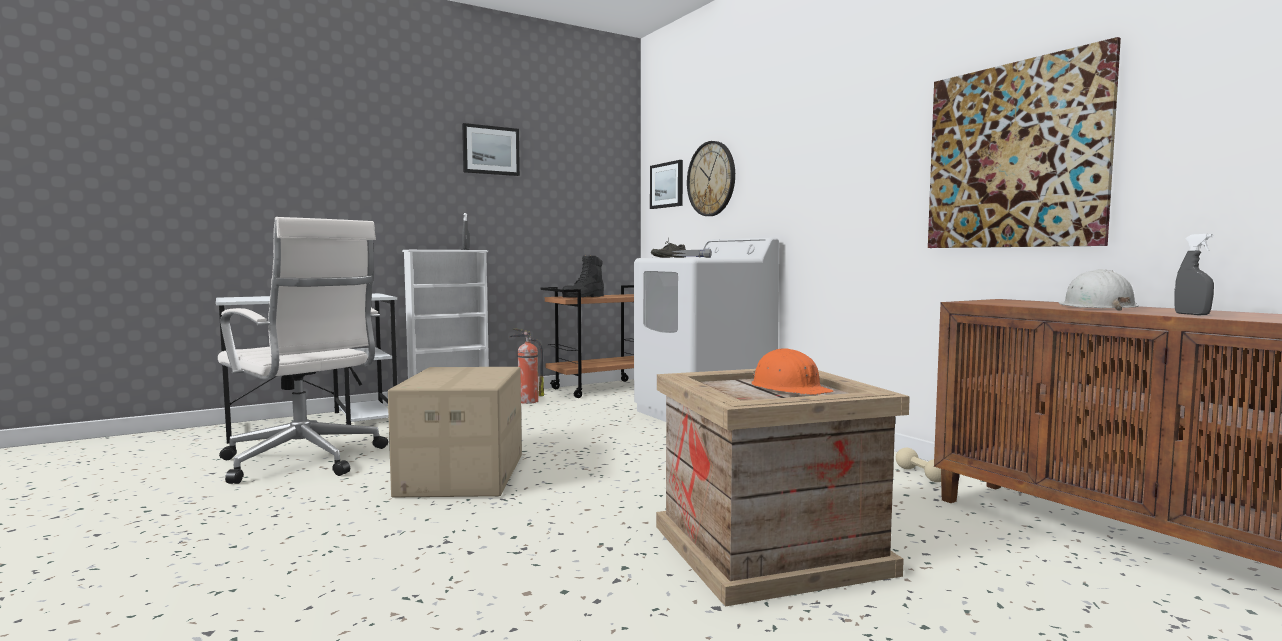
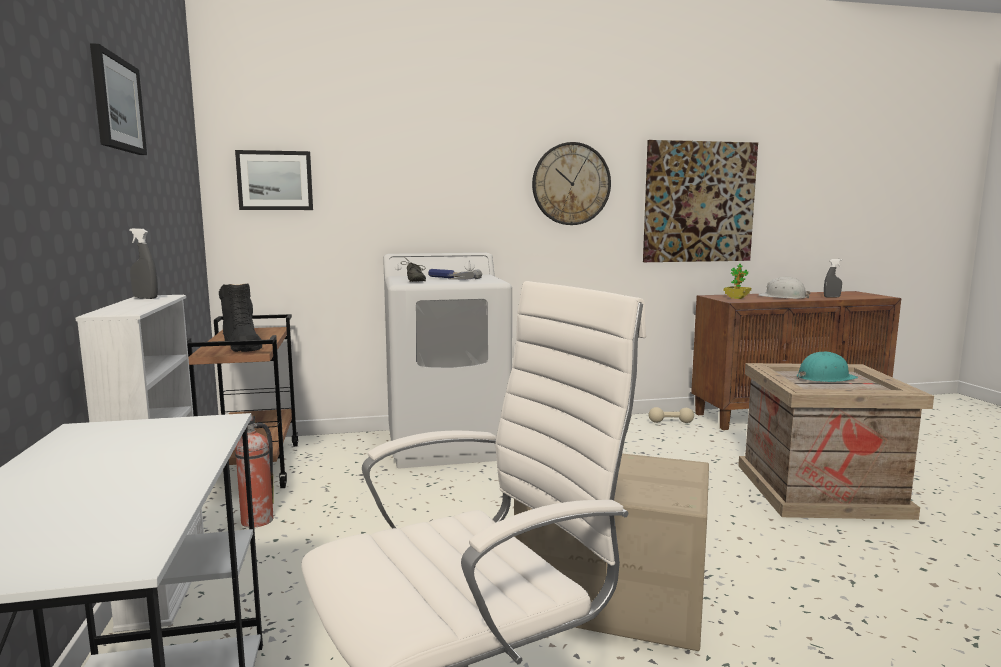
camera: 70 degrees left, 5 degrees up
wall clock [687,141,735,216] -> wall clock moved to [532,142,611,225]
orange hard hat [751,348,833,395] -> turquoise hard hat [797,352,858,382]
none -> potted plant [724,264,751,299]

